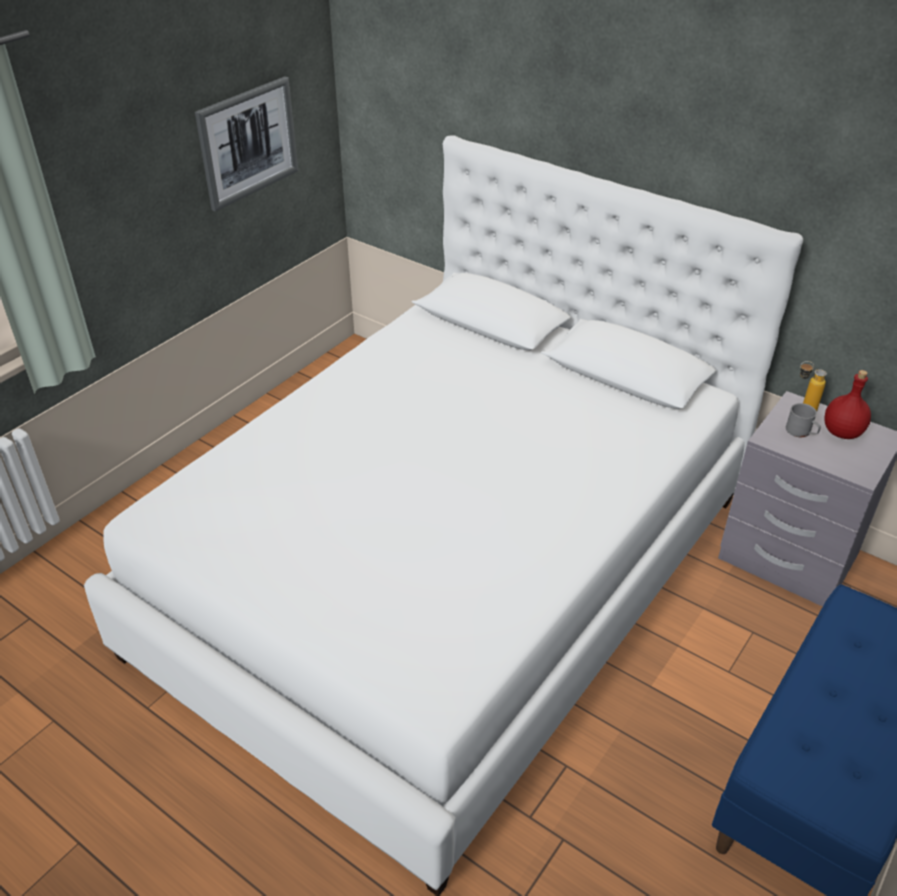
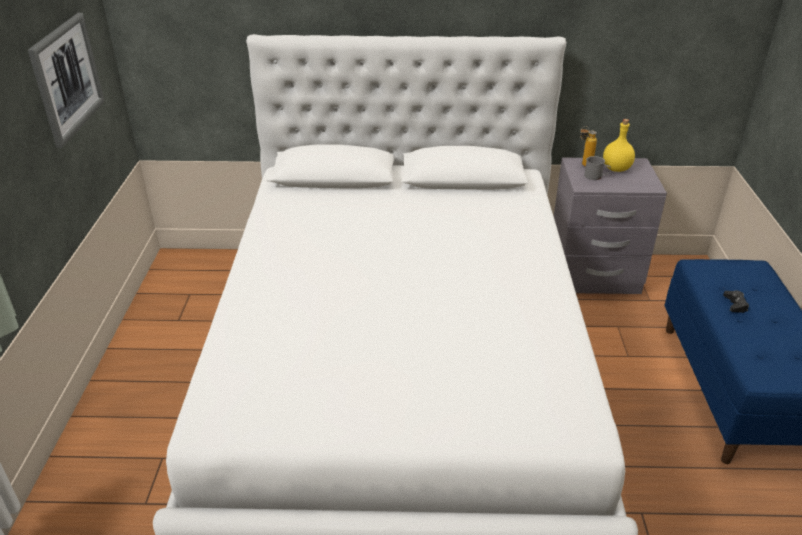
camera: 35 degrees left, 5 degrees down
red bottle [824,370,871,439] -> yellow bottle [603,119,635,172]
none -> black game controller [723,291,749,313]

